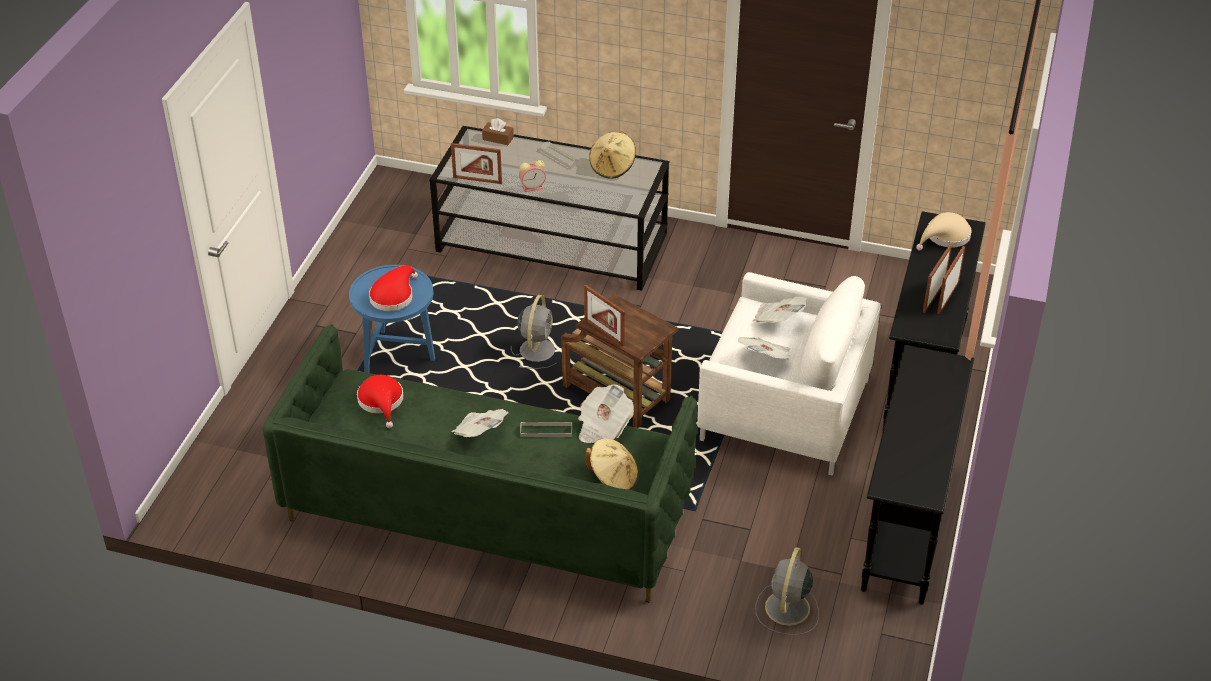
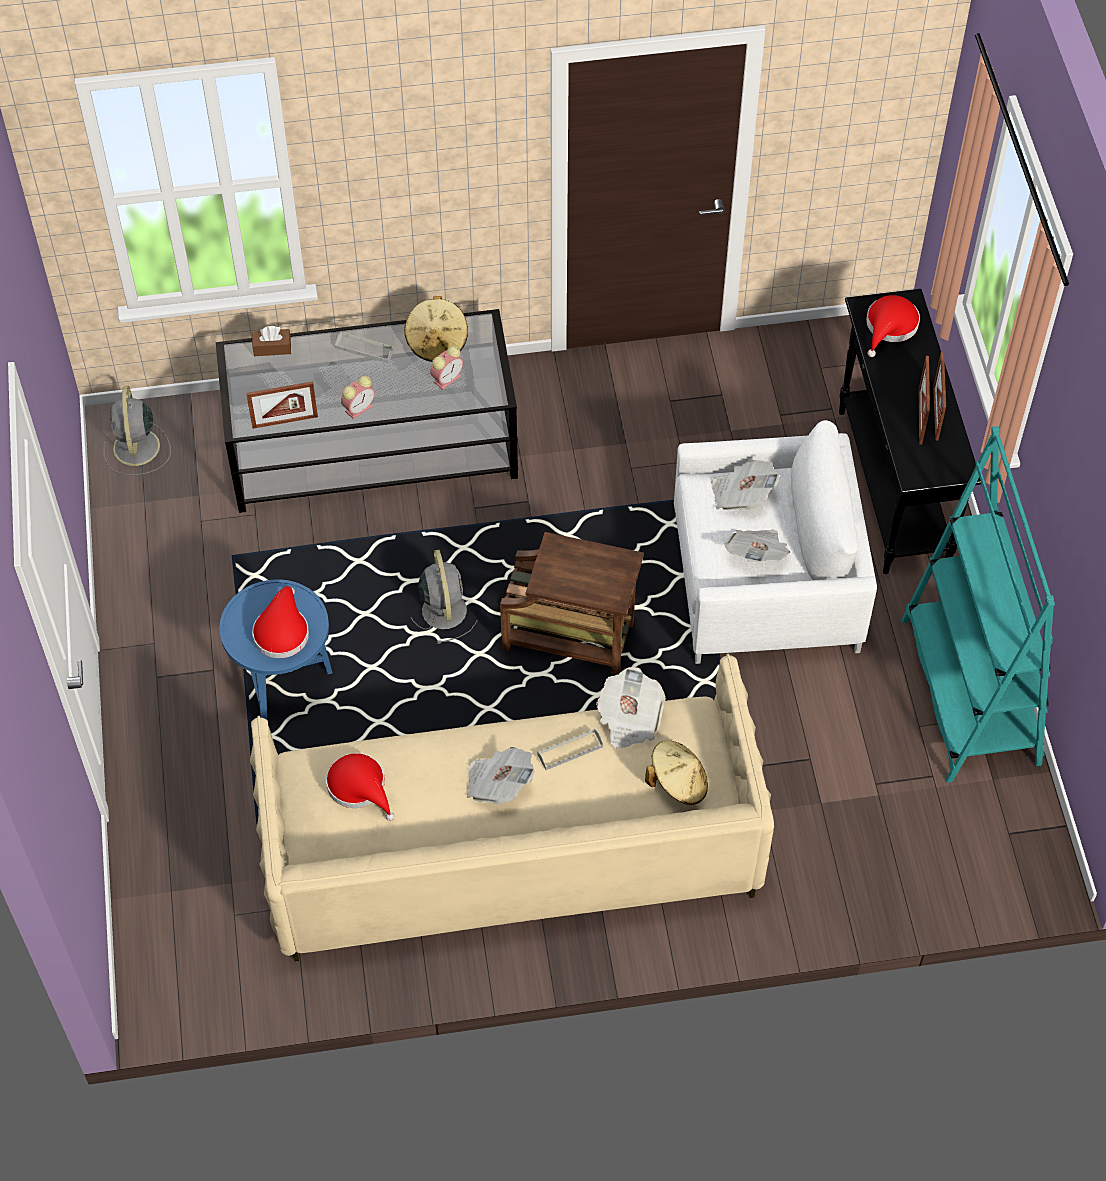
camera: 25 degrees left, 15 degrees up
green sofa [263,324,697,603] -> beige sofa [250,653,774,961]
picture frame [584,285,625,347] -> none
grey fan [755,547,819,635] -> grey fan moved to [104,386,171,475]
black console table [861,345,974,604] -> turquoise bookcase [902,426,1055,783]
beige hat [916,212,972,250] -> red hat [866,295,920,357]
none -> alarm clock [430,346,463,390]

